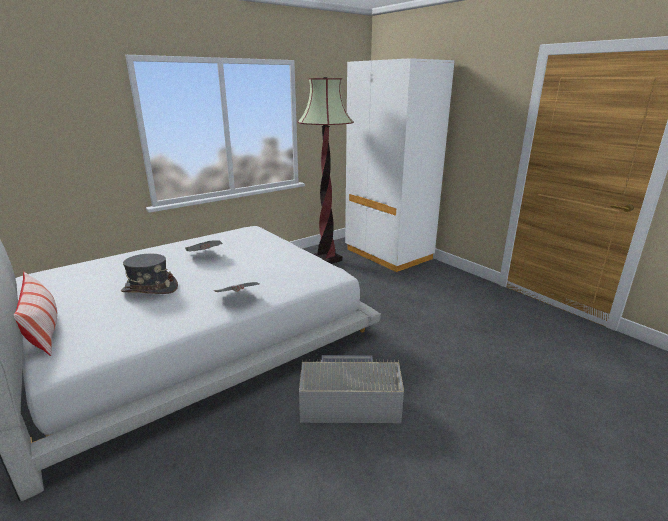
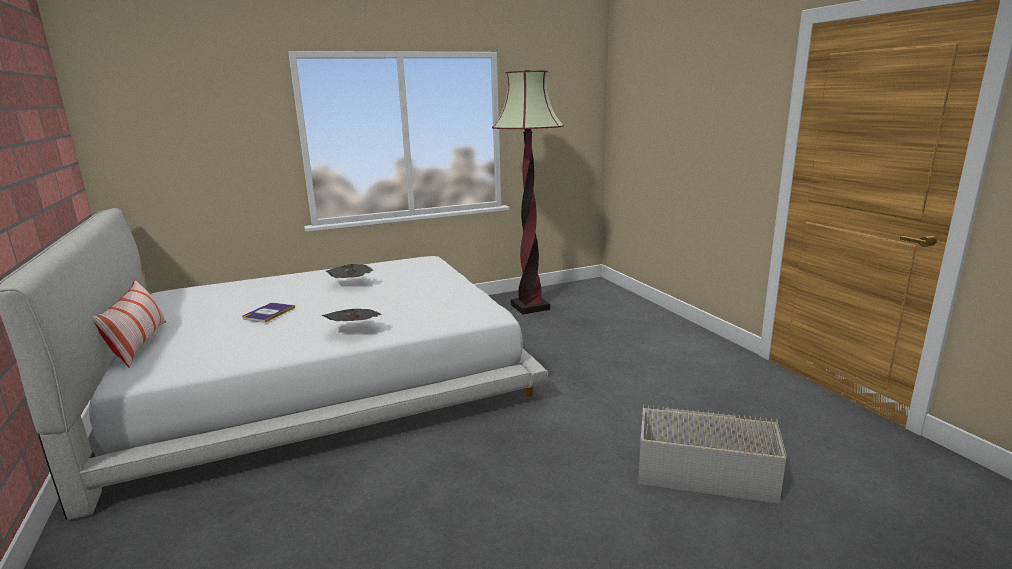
camera: 15 degrees right, 5 degrees down
grey hat [121,254,178,294] -> book [242,303,295,323]
grey storage box [299,355,404,423] -> grey storage box moved to [638,404,787,504]
white wardrobe [345,58,455,272] -> none

